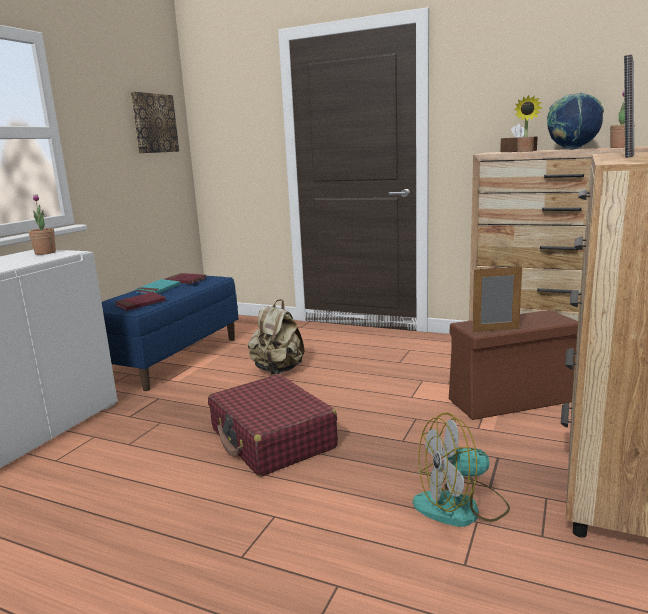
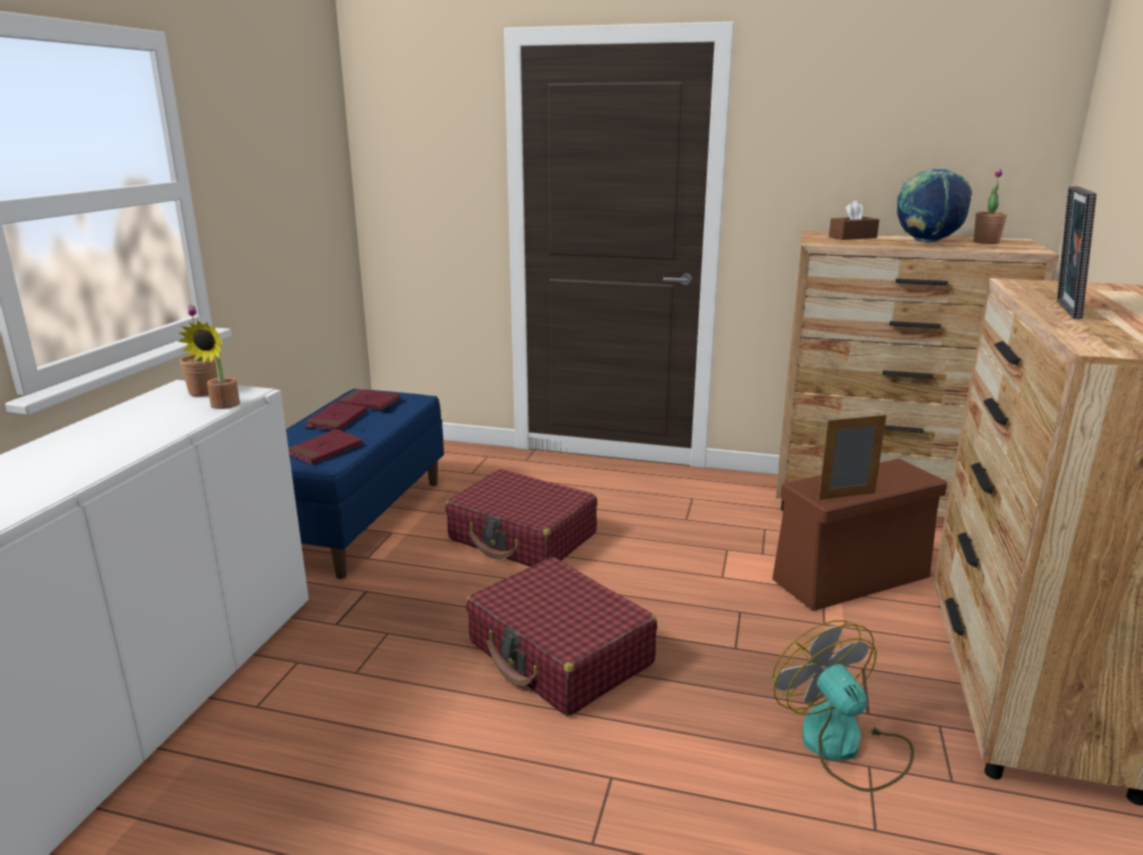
camera: 10 degrees left, 5 degrees up
picture [131,92,179,153] -> none
turquoise book [136,279,180,294] -> red book [305,402,367,431]
beige backpack [248,299,305,374] -> red suitcase [445,469,597,567]
fan [413,412,510,527] -> fan turned 90 degrees clockwise [772,620,914,792]
potted plant [514,95,543,152] -> potted plant moved to [177,320,240,409]

